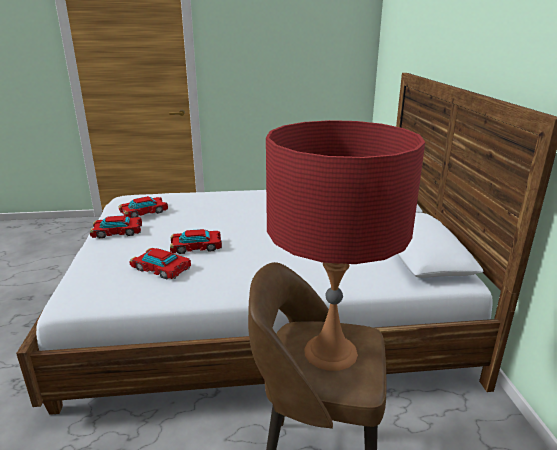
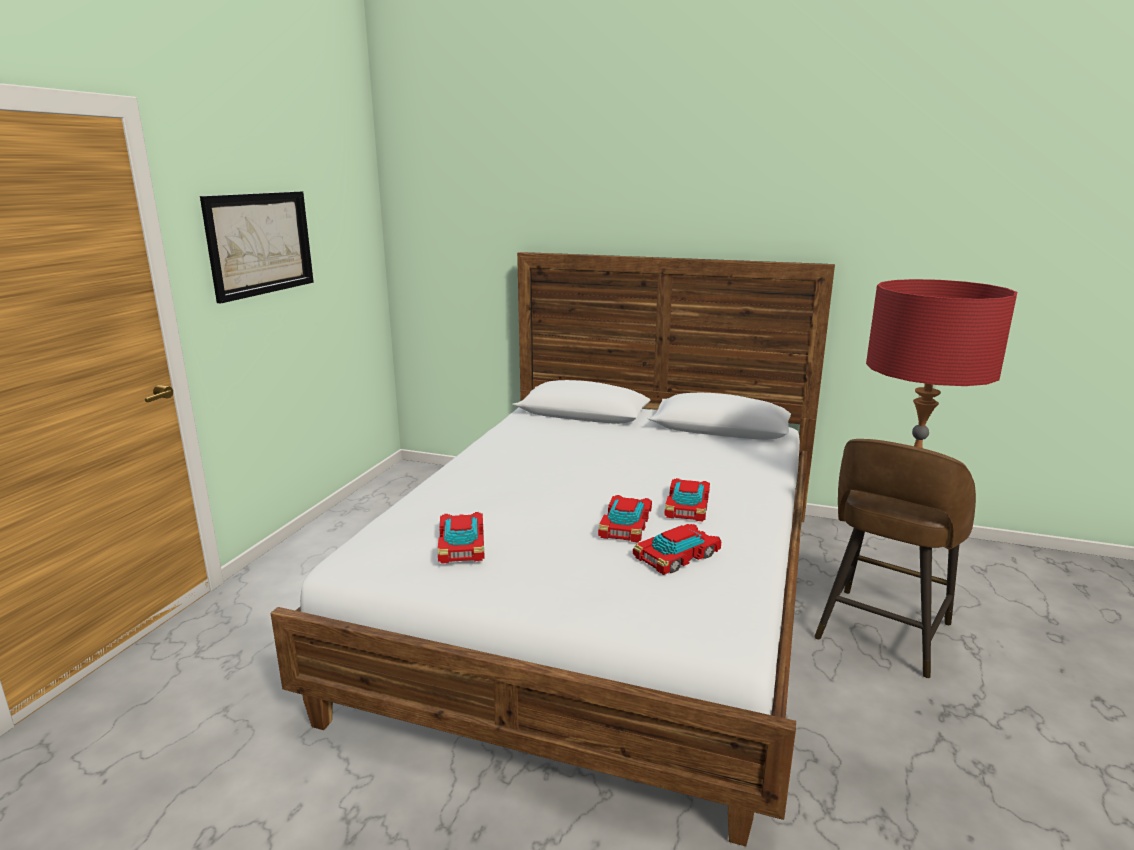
camera: 65 degrees left, 5 degrees down
toy car [90,215,142,238] -> toy car moved to [664,478,710,521]
none -> picture [200,191,314,303]

